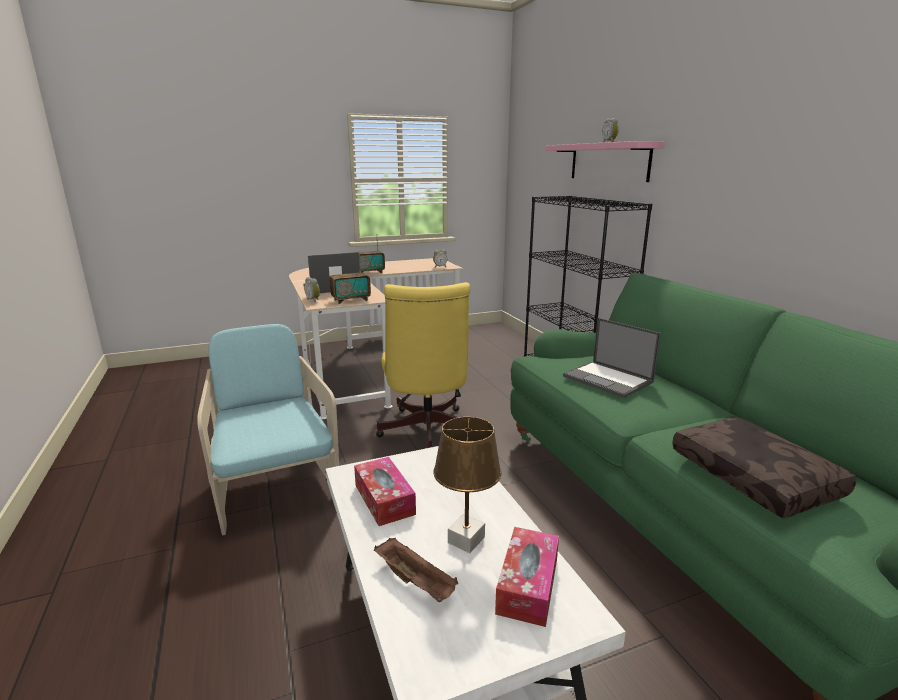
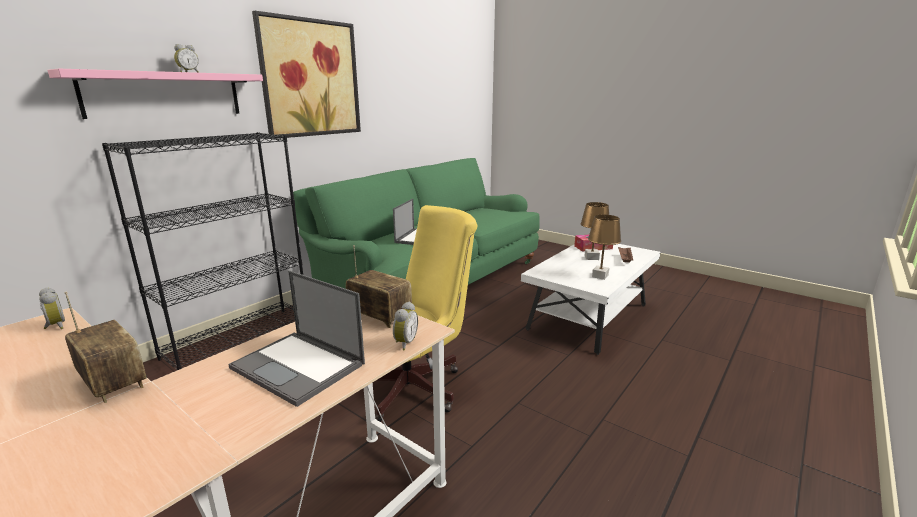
camera: 120 degrees left, 0 degrees up
turquoise armchair [197,324,339,536] -> none
tissue box [354,457,416,526] -> brown table lamp [588,215,621,280]
brown pillow [672,417,856,518] -> none
none -> picture [252,11,361,139]

